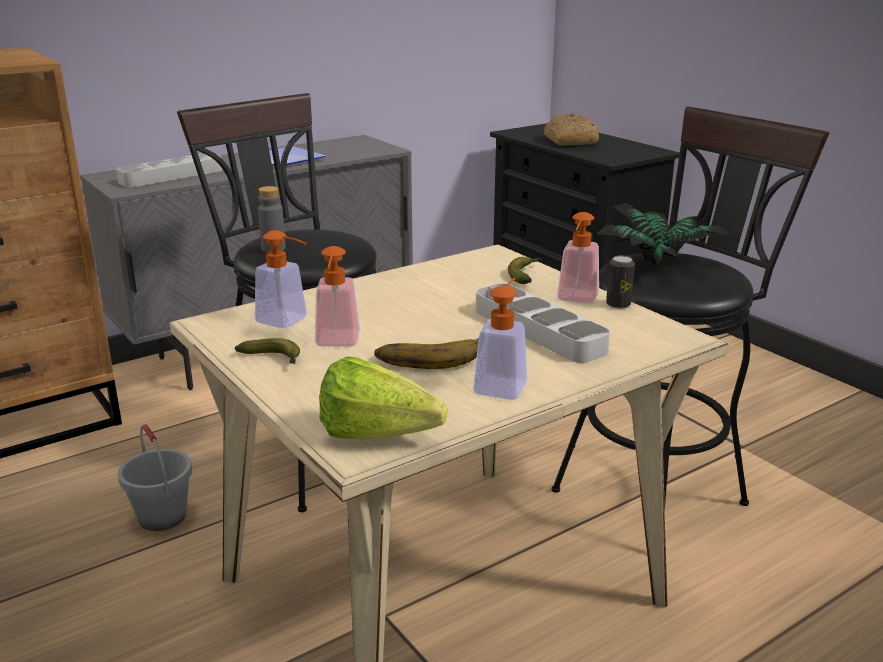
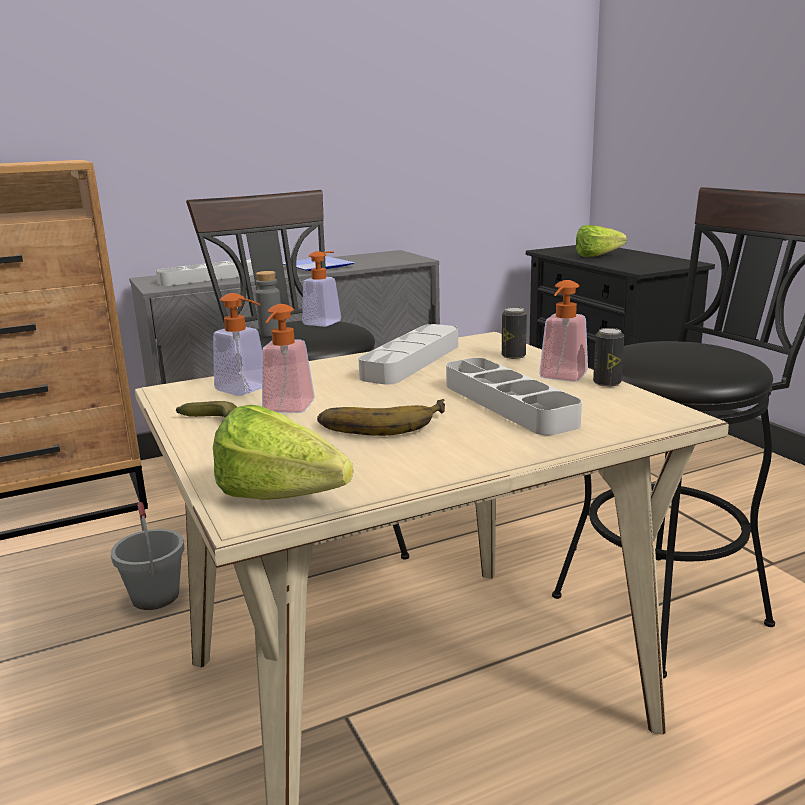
camera: 10 degrees right, 5 degrees down
soap dispenser [473,278,527,400] -> soap dispenser moved to [302,251,341,327]
banana [508,257,542,284] -> can [502,307,527,359]
bread [544,113,599,146] -> lettuce [576,225,627,257]
potted plant [597,203,729,265] -> none
none -> grey tray [358,324,458,385]

